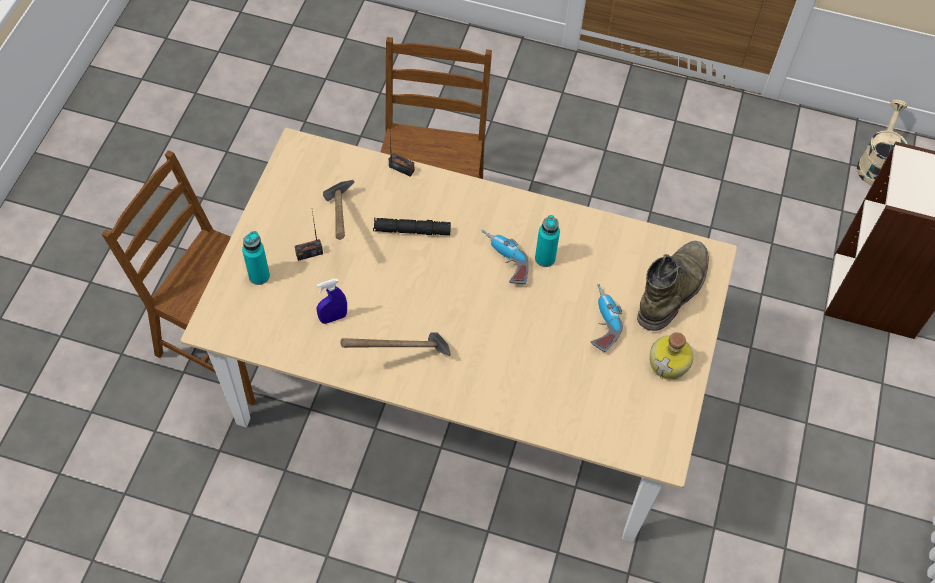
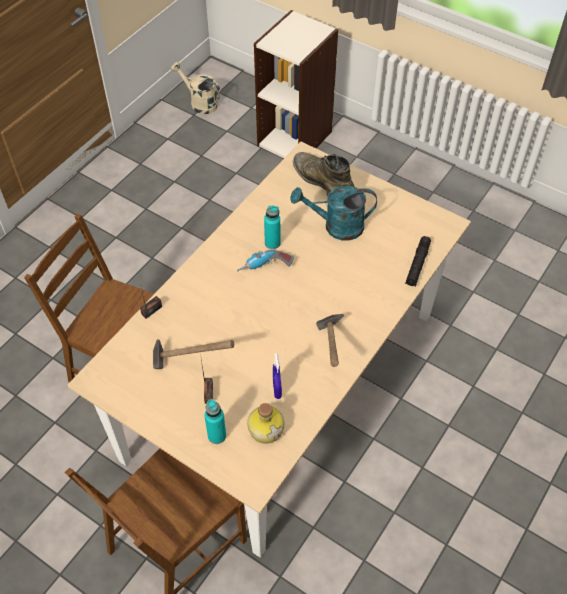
camera: 70 degrees left, 5 degrees down
black flashlight [373,218,451,236] -> black flashlight moved to [405,236,431,287]
power drill [591,284,623,352] -> turquoise watering can [290,186,377,240]
bottle [650,332,694,380] -> bottle moved to [247,403,284,444]

